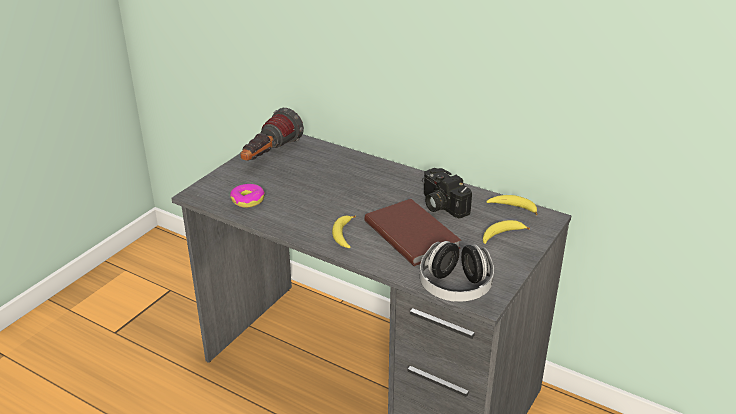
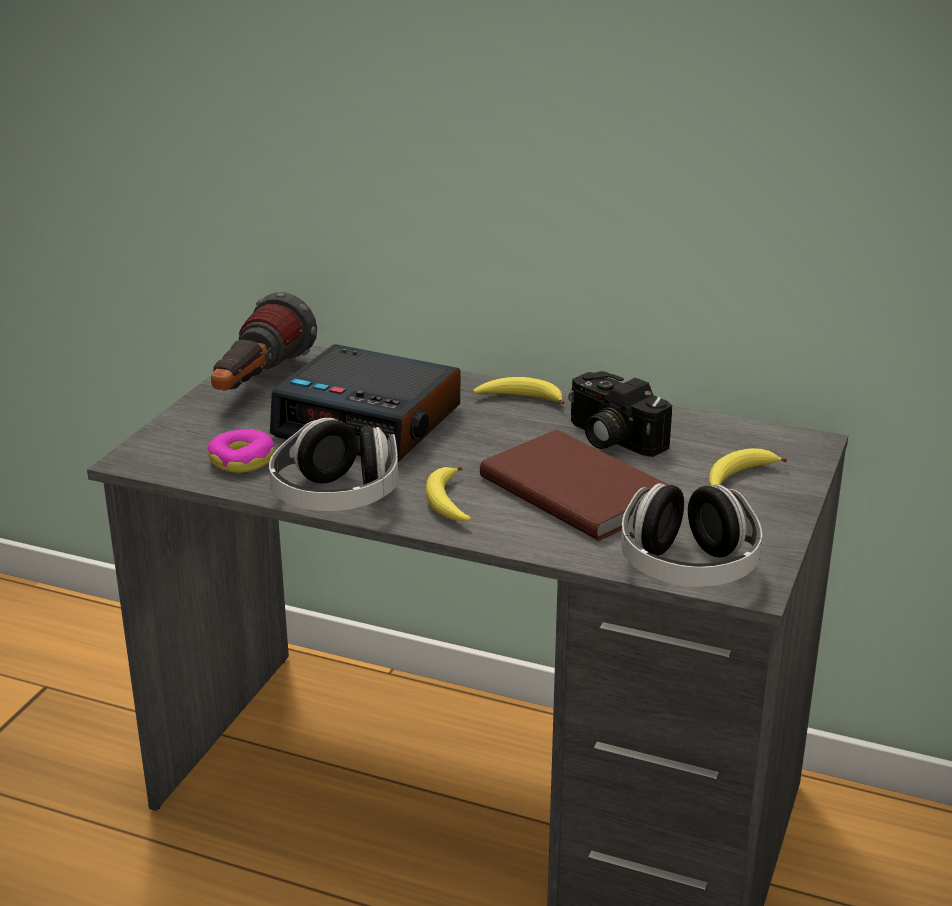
camera: 10 degrees left, 5 degrees down
banana [486,195,538,215] -> banana moved to [473,377,564,405]
none -> headphones [269,418,398,511]
none -> alarm clock [270,344,460,462]

